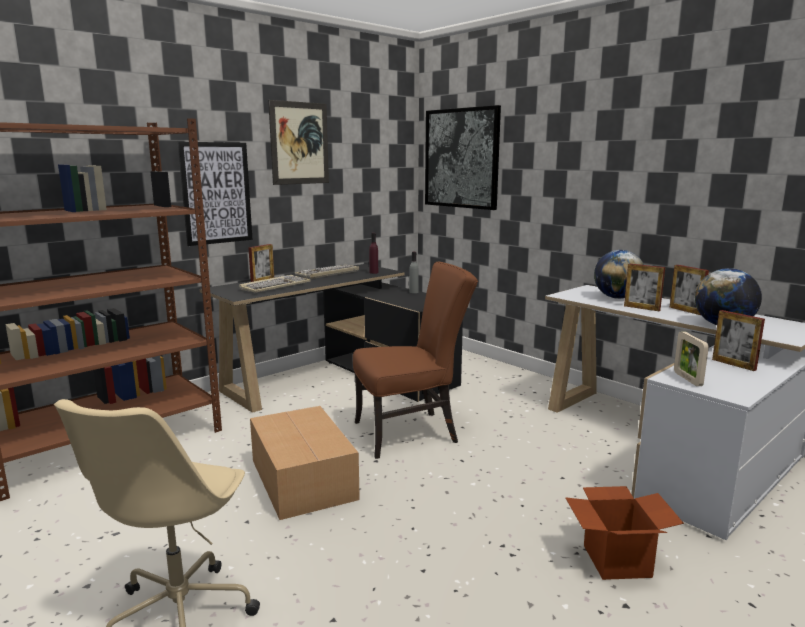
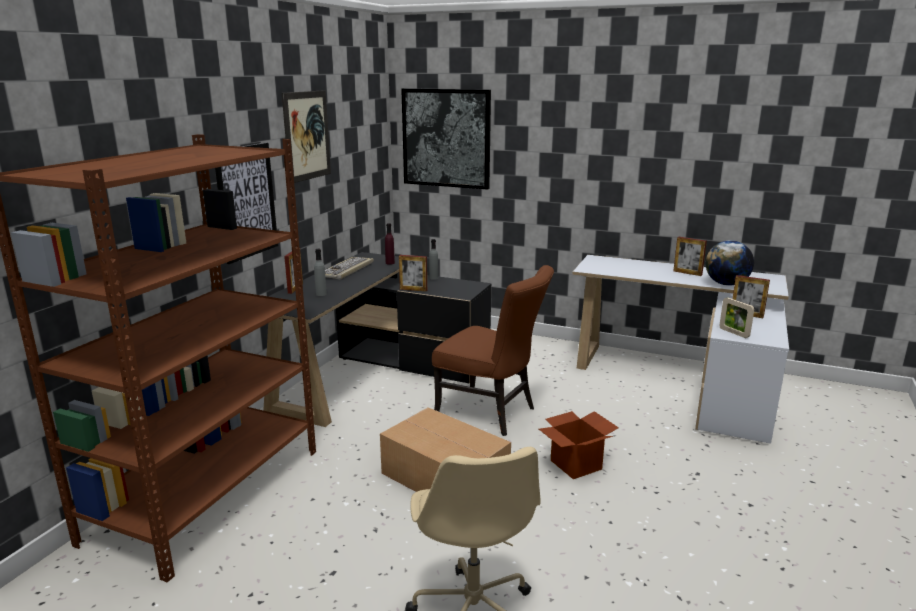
camera: 25 degrees left, 5 degrees up
keyboard [239,275,311,293] -> grey bottle [314,249,327,296]
brown chair [353,262,478,459] -> brown chair turned 75 degrees clockwise [432,265,554,436]
cardboard box [565,486,684,580] -> cardboard box moved to [539,411,619,479]
globe [594,250,644,299] -> none
picture frame [624,264,665,311] -> picture frame moved to [399,255,427,291]

